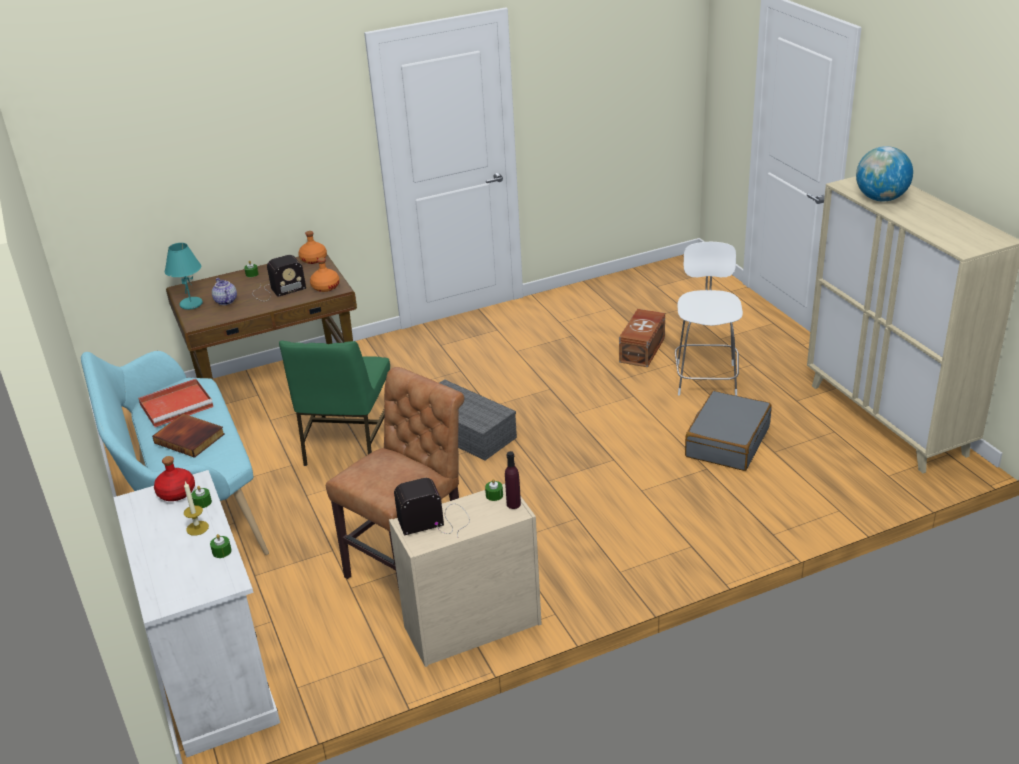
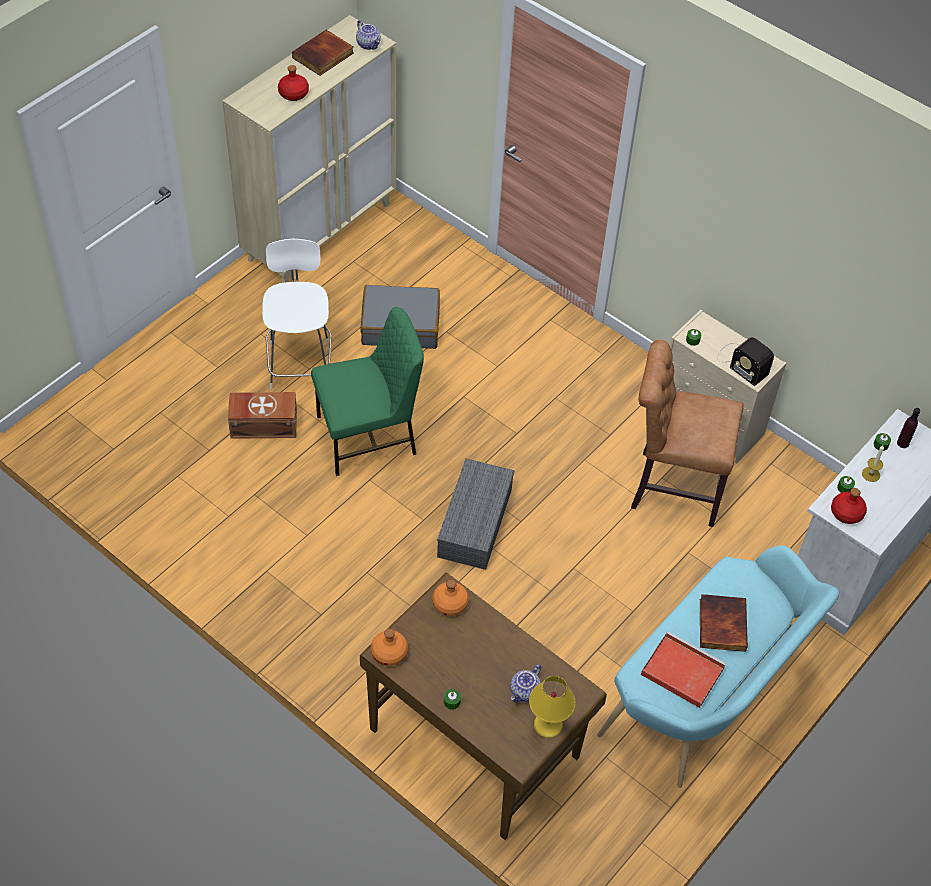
camera: 120 degrees left, 20 degrees up
turquoise table lamp [165,243,203,310] -> yellow table lamp [529,676,576,738]
radio [252,255,306,301] -> none
green chair [279,340,390,466] -> green chair moved to [311,307,424,476]
purple bottle [505,451,521,509] -> purple bottle moved to [897,408,920,448]
white chair [675,242,743,396] -> white chair turned 105 degrees clockwise [262,239,332,389]
globe [856,146,913,202] -> red bottle [278,65,309,101]
none -> book [292,30,354,76]
none -> teapot [356,20,381,50]

